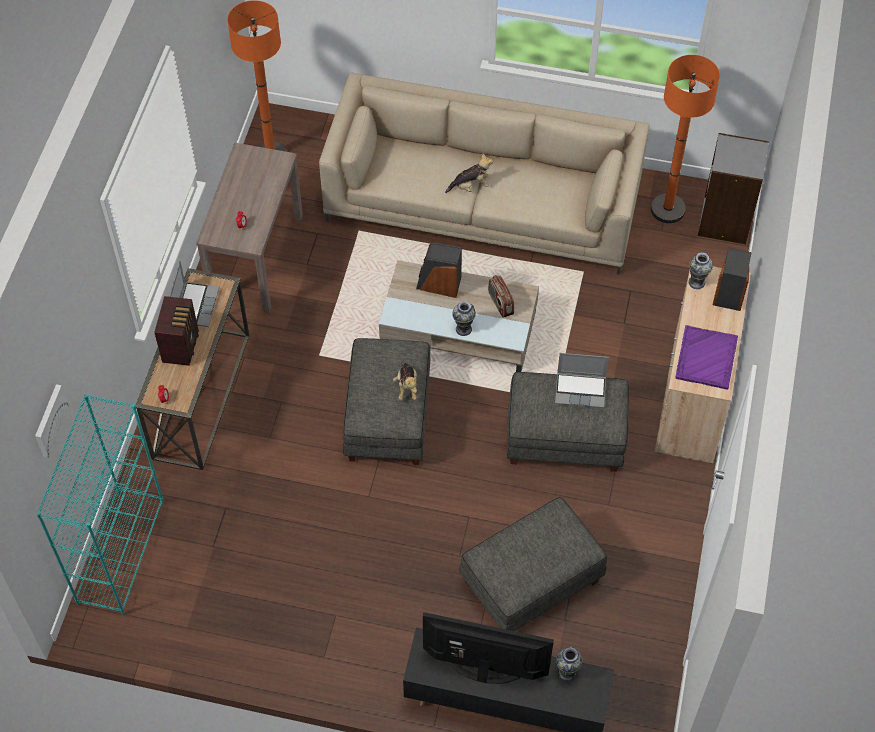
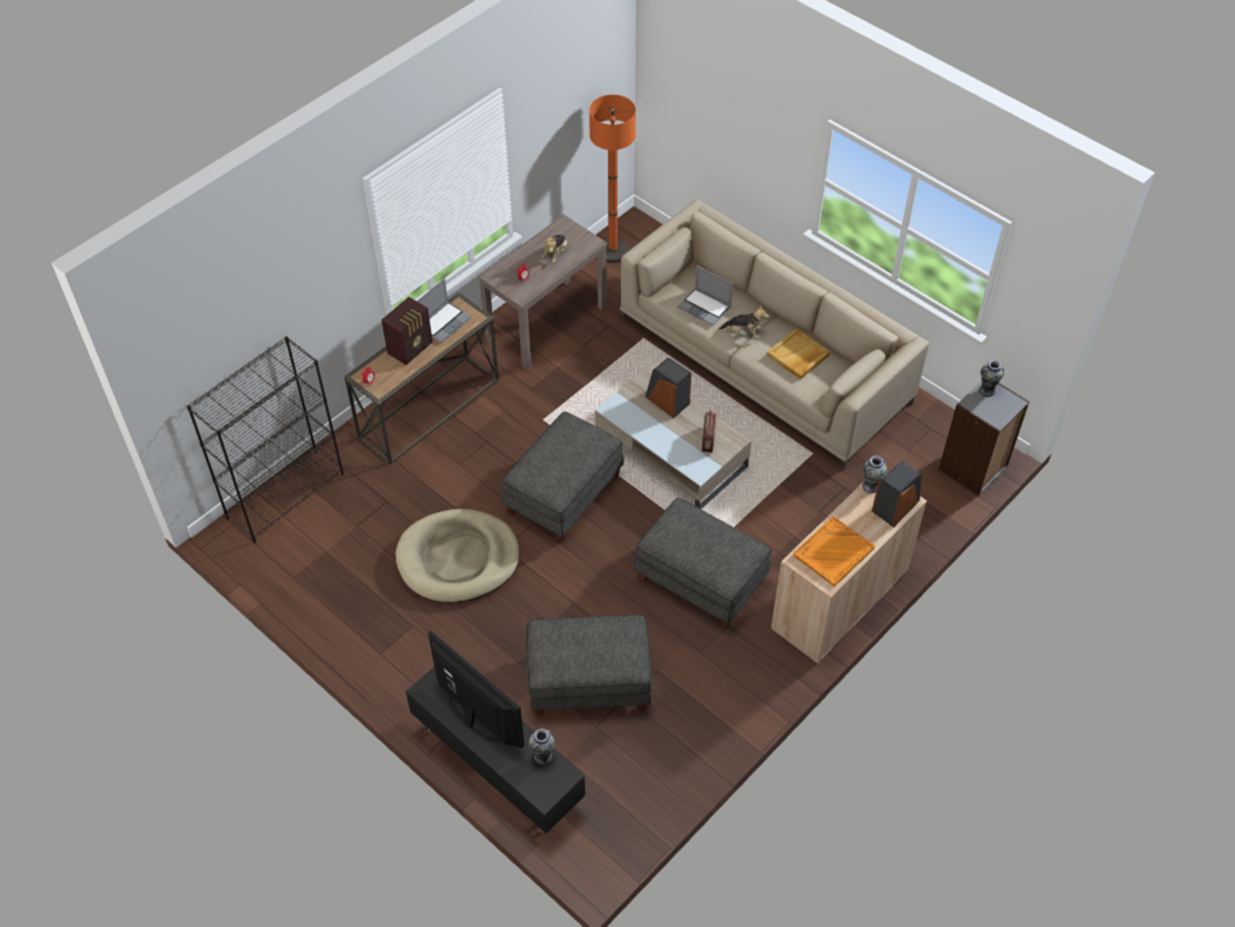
camera: 30 degrees right, 5 degrees down
picture [35,384,69,457] -> none
turquoise bookcase [36,394,164,615] -> black bookcase [187,336,344,543]
plush toy [393,362,417,400] -> plush toy moved to [541,234,567,263]
vase [452,301,476,336] -> vase moved to [979,360,1004,397]
laptop [555,353,609,408] -> laptop moved to [678,266,733,326]
orange floor lamp [651,55,720,223] -> none
purple tray [676,325,738,390] -> orange tray [793,516,875,587]
none -> beige dog bed [395,509,520,603]
none -> beige tray [767,329,830,380]

